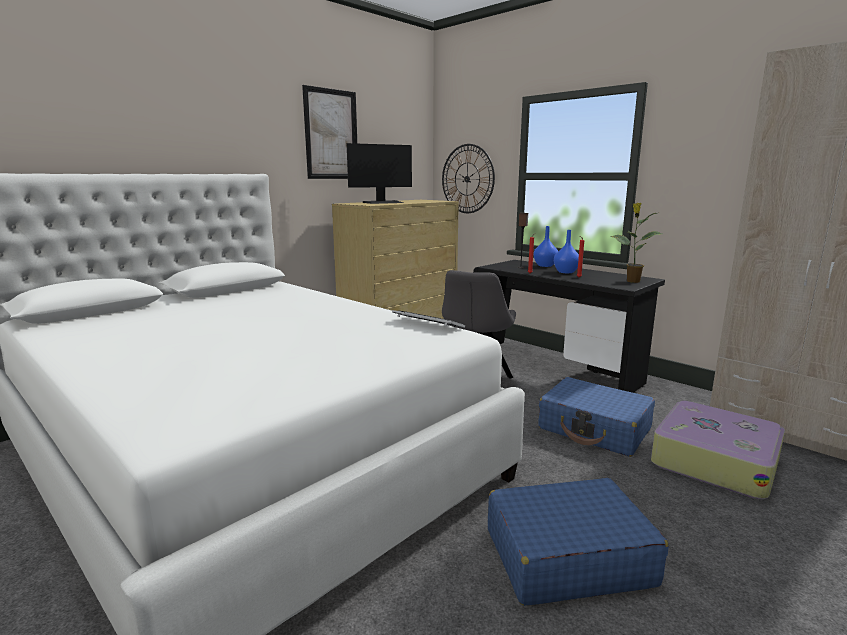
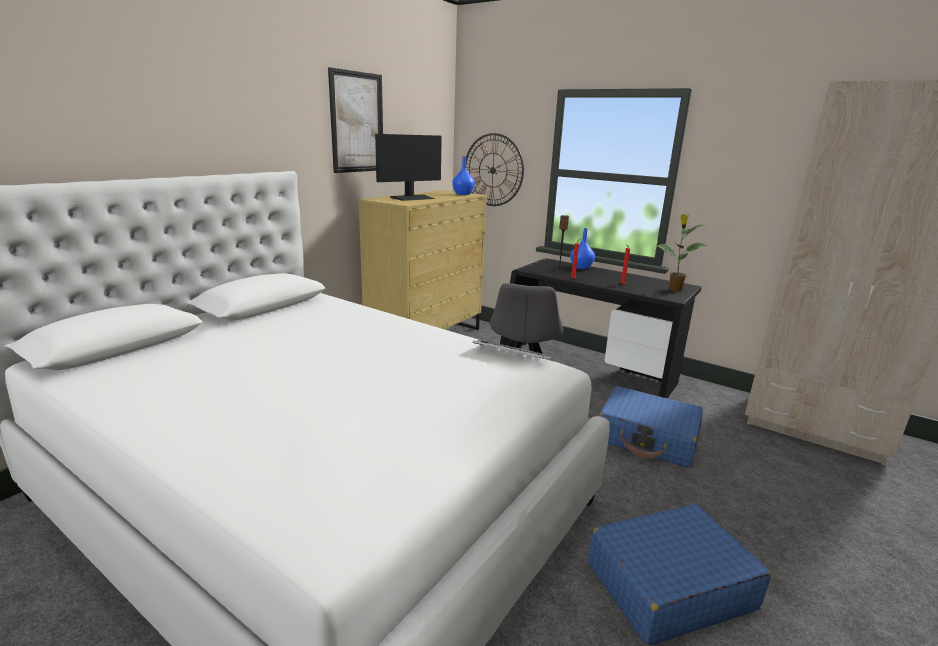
camera: 10 degrees left, 5 degrees up
blue vase [554,230,579,273] -> blue vase moved to [452,156,475,195]
suitcase [651,401,785,499] -> none

